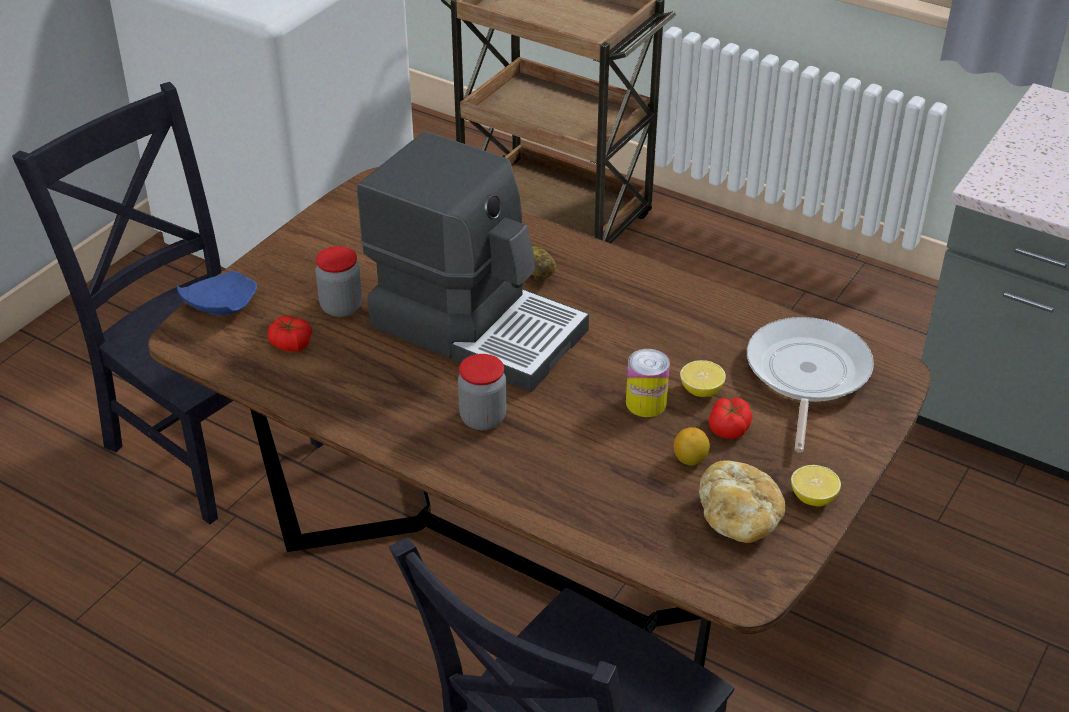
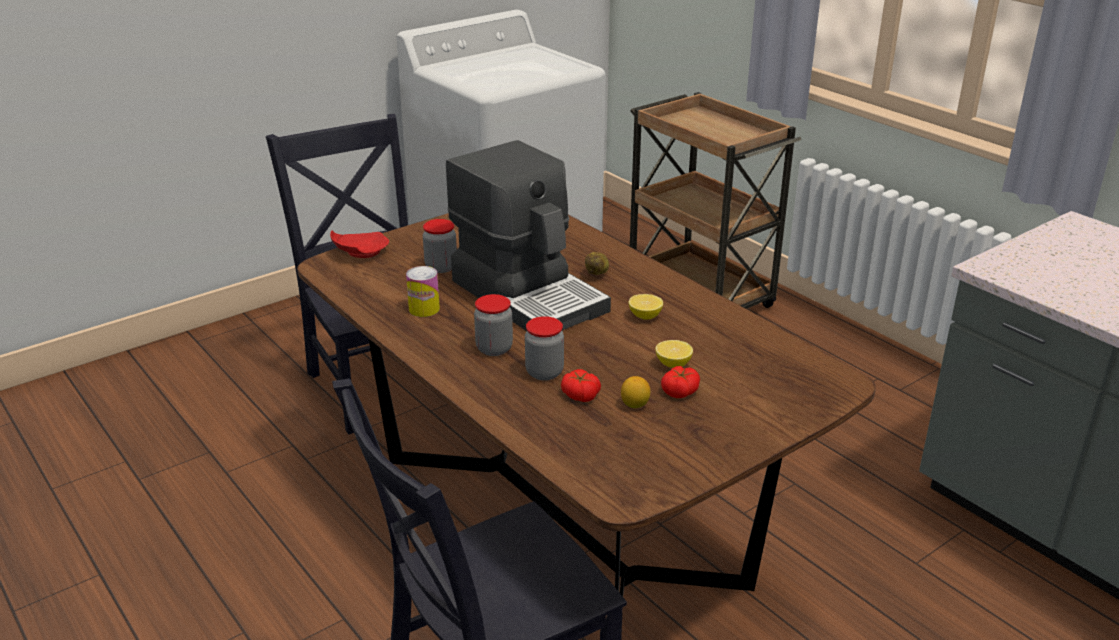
camera: 20 degrees right, 10 degrees down
blue plate [177,271,257,316] -> red plate [330,231,389,258]
tomato [268,316,312,352] -> tomato moved to [561,369,601,402]
can [626,349,670,417] -> can moved to [406,266,440,317]
bread [699,460,786,543] -> none
frying pan [747,317,874,453] -> none
lemon [791,465,841,507] -> lemon moved to [628,294,663,320]
none -> jar [525,316,564,380]

